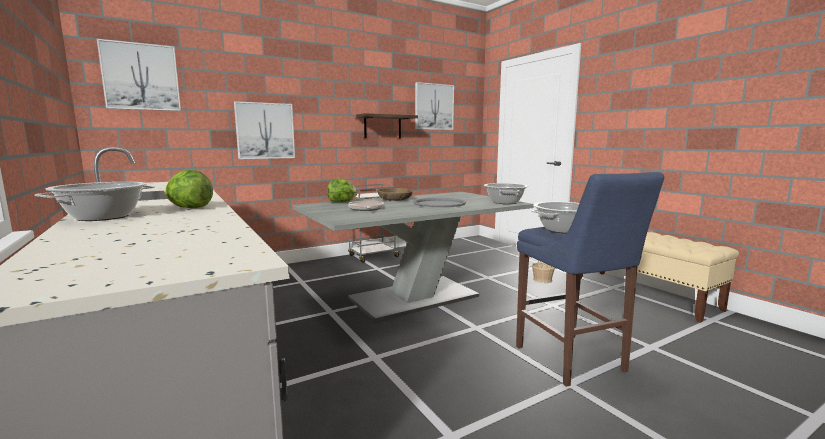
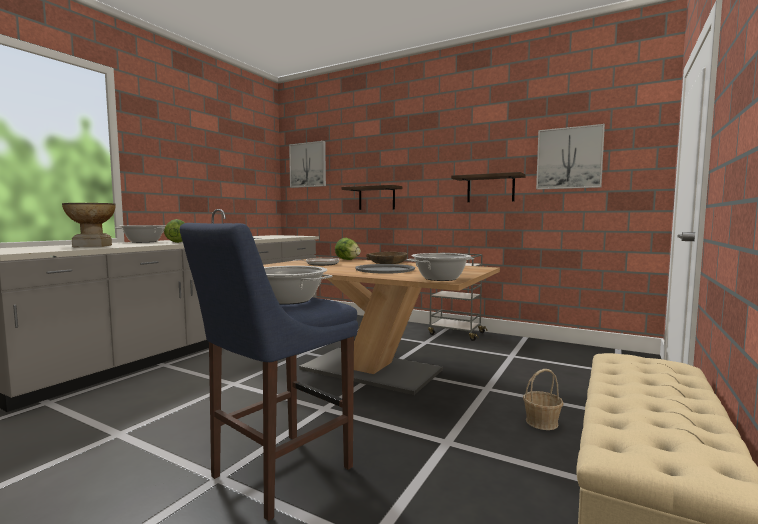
camera: 60 degrees right, 5 degrees down
picture [234,101,295,159] -> shelf [341,185,403,210]
grey dining table [293,192,534,322] -> brown dining table [263,257,500,395]
none -> vase [62,203,116,247]

